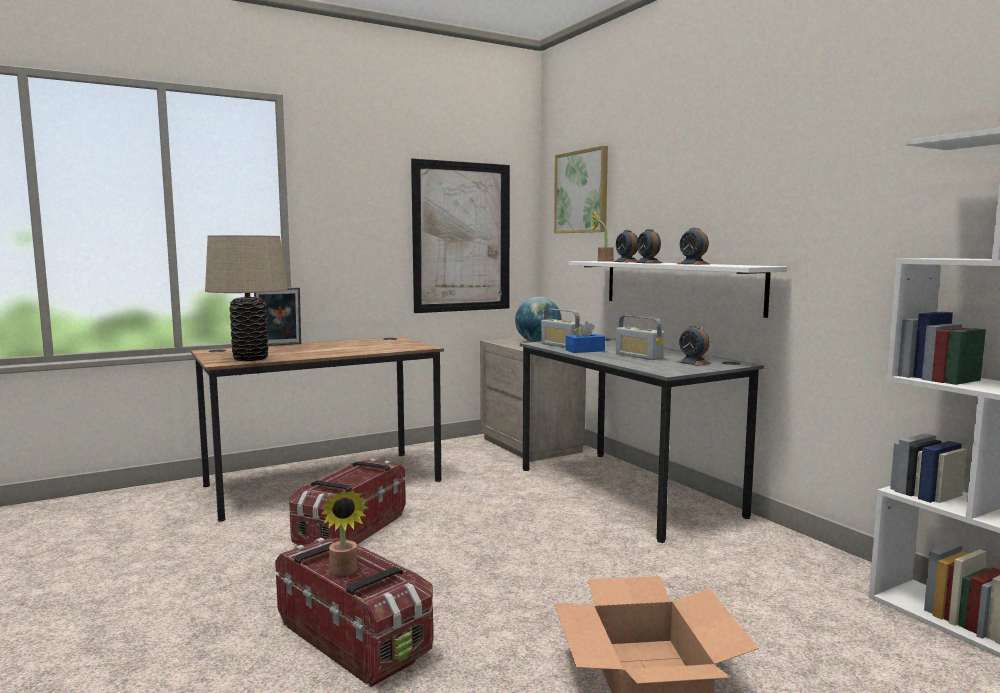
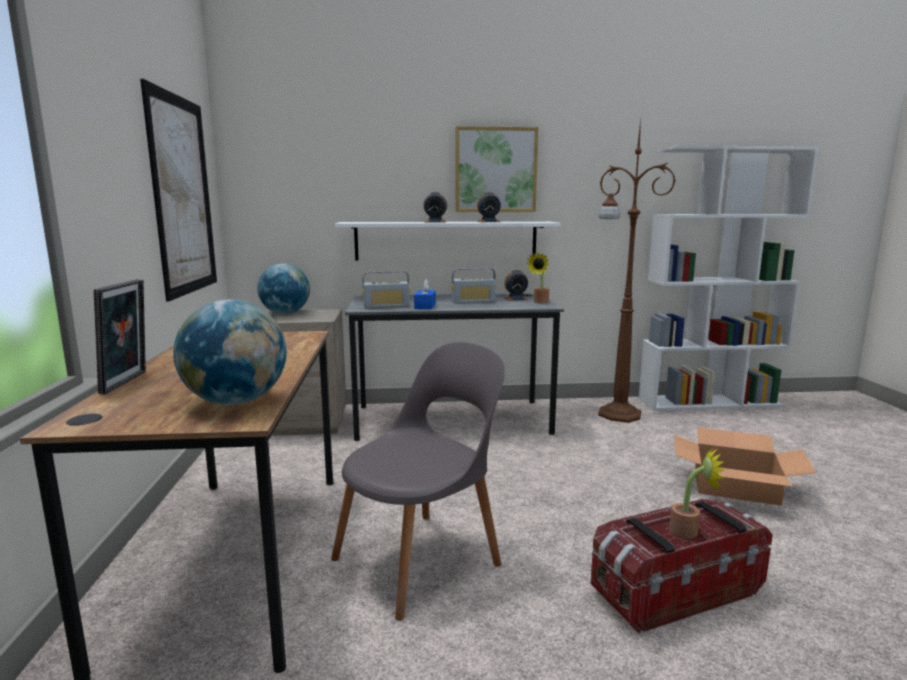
camera: 65 degrees left, 5 degrees up
beige table lamp [205,235,288,361] -> globe [173,299,286,405]
storage box [289,459,406,546] -> grey chair [331,342,505,621]
picture [554,146,608,233] -> picture moved to [456,126,538,212]
potted plant [592,211,613,262] -> potted plant moved to [526,253,549,303]
alarm clock [613,230,638,262] -> none
none -> brown floor lamp [598,119,676,423]

